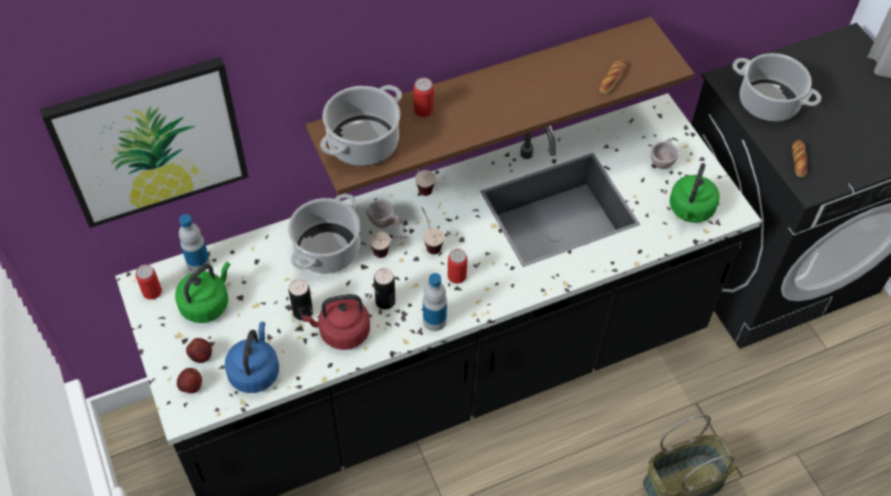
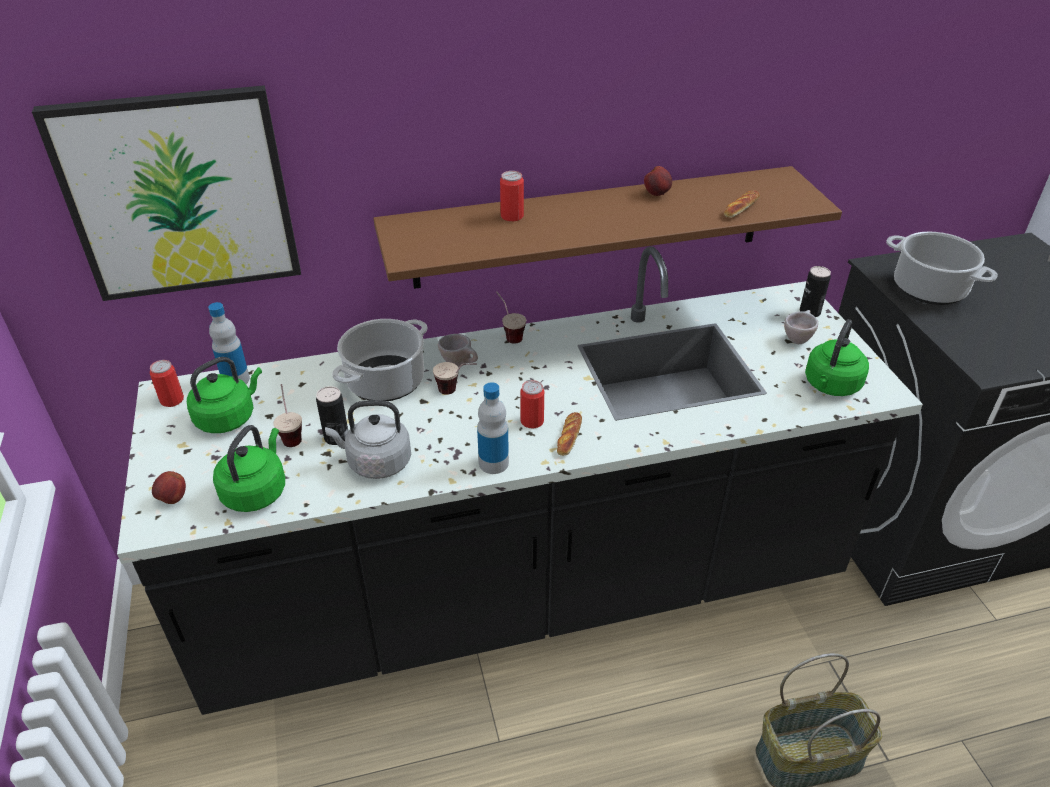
camera: 10 degrees right, 15 degrees down
apple [186,338,212,363] -> apple moved to [644,166,672,196]
blue kettle [225,322,279,393] -> green kettle [213,425,285,512]
red kettle [302,294,370,350] -> grey kettle [325,400,411,479]
cooking pot [320,85,402,166] -> none
can [374,268,395,309] -> can moved to [800,266,831,317]
cup [421,207,445,254] -> cup moved to [274,384,302,447]
bread [792,140,807,177] -> bread moved to [557,412,582,456]

